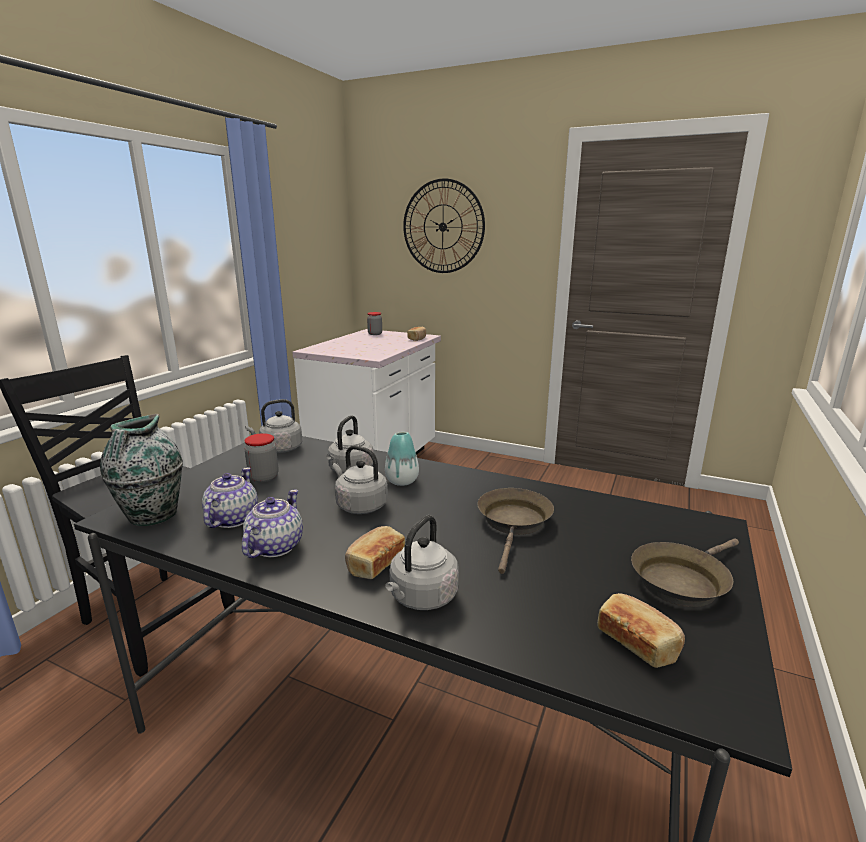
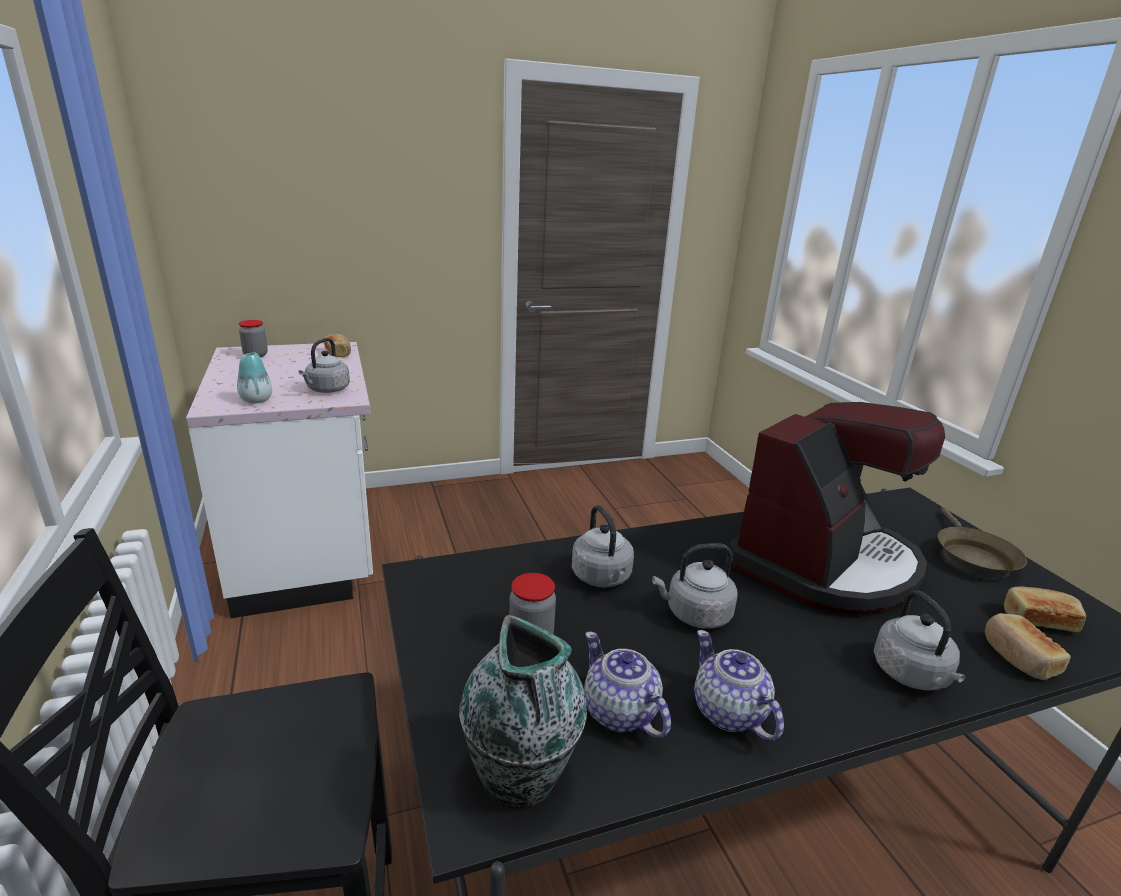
camera: 45 degrees left, 5 degrees up
grey kettle [245,399,302,453] -> grey kettle moved to [299,338,350,393]
bread [345,526,405,579] -> bread moved to [985,613,1071,680]
vase [385,432,419,486] -> vase moved to [237,352,272,404]
wall clock [403,178,485,273] -> none
brown frying pan [477,488,554,574] -> coffee machine [729,402,945,615]

